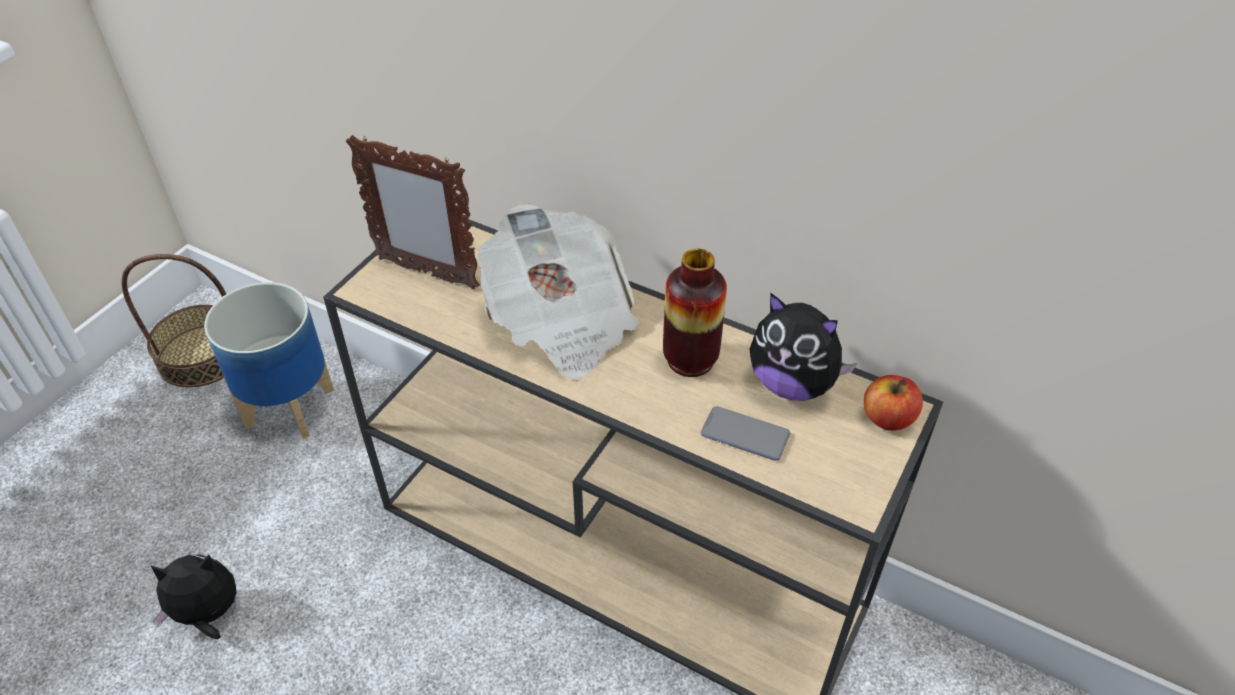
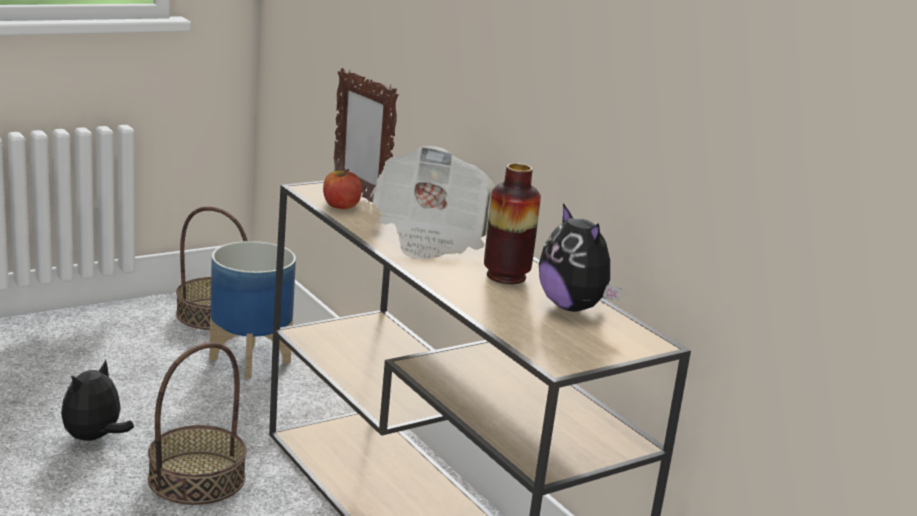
camera: 25 degrees right, 25 degrees down
plush toy [150,554,237,640] -> plush toy turned 75 degrees counterclockwise [61,359,134,441]
phone [701,406,790,461] -> none
apple [864,375,923,431] -> apple moved to [323,169,362,209]
none -> basket [148,342,247,505]

